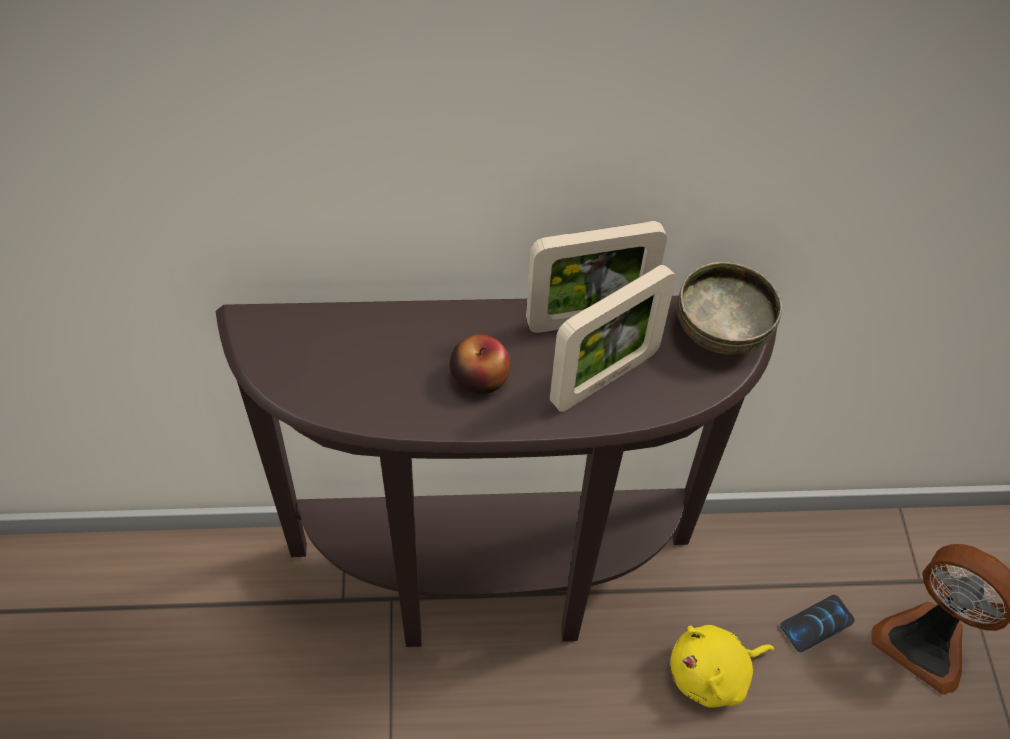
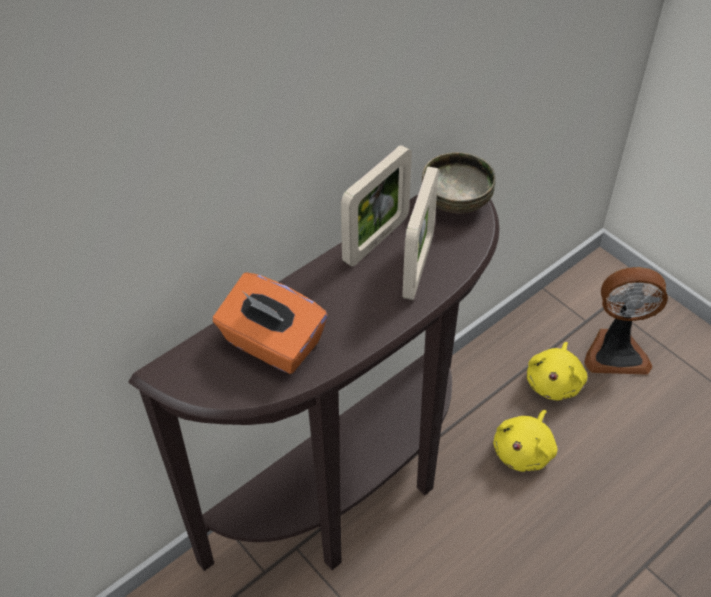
camera: 35 degrees left, 5 degrees down
apple [450,334,510,394] -> none
phone [780,595,855,652] -> yellow plush toy [527,342,587,400]
none -> orange tissue box [213,272,327,374]

